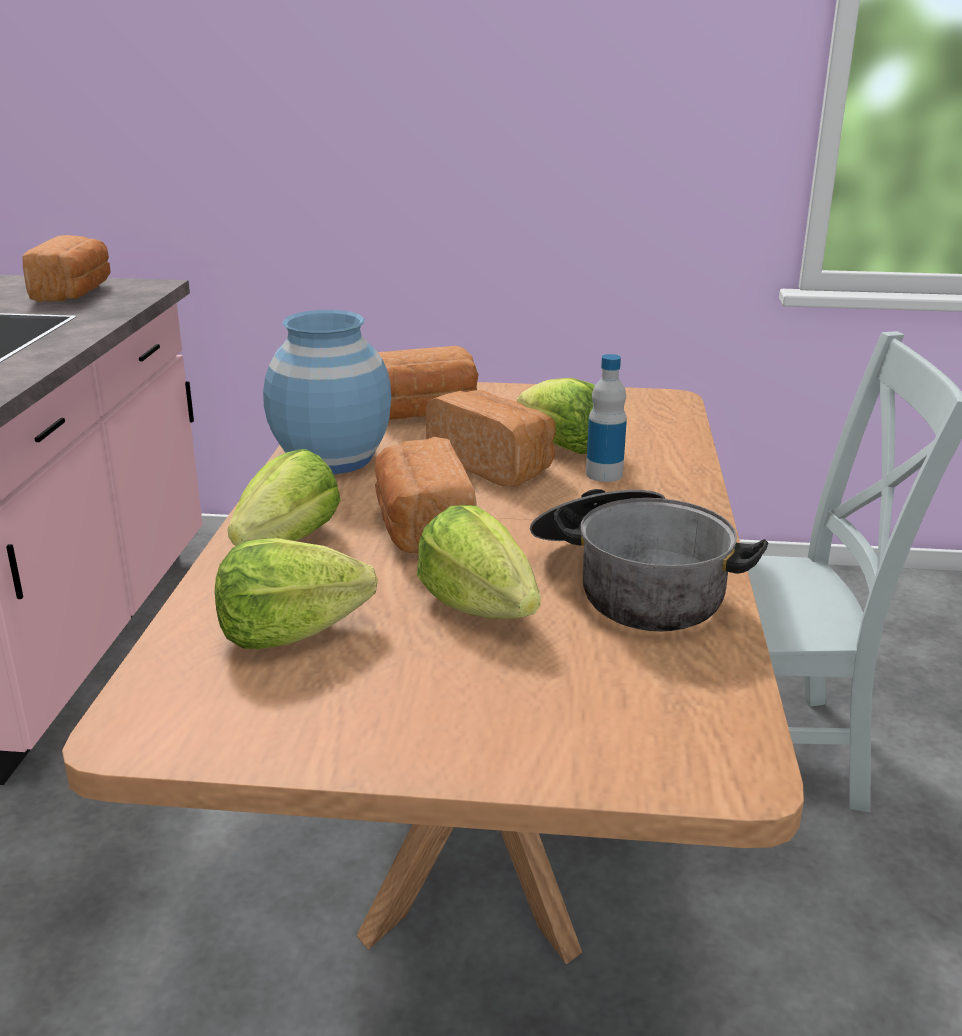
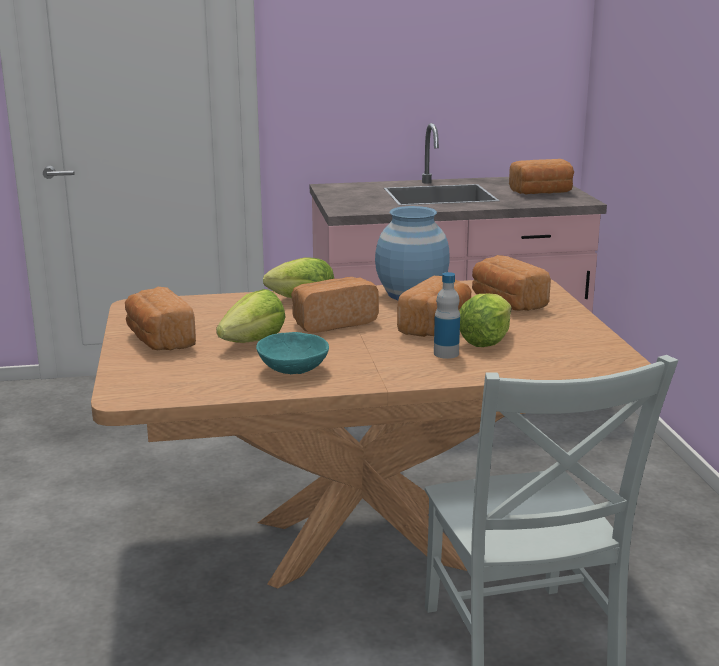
camera: 75 degrees right, 5 degrees down
lettuce [215,538,378,649] -> none
cooking pot [530,489,769,631] -> turquoise bowl [256,332,329,374]
none -> bread [125,287,196,350]

